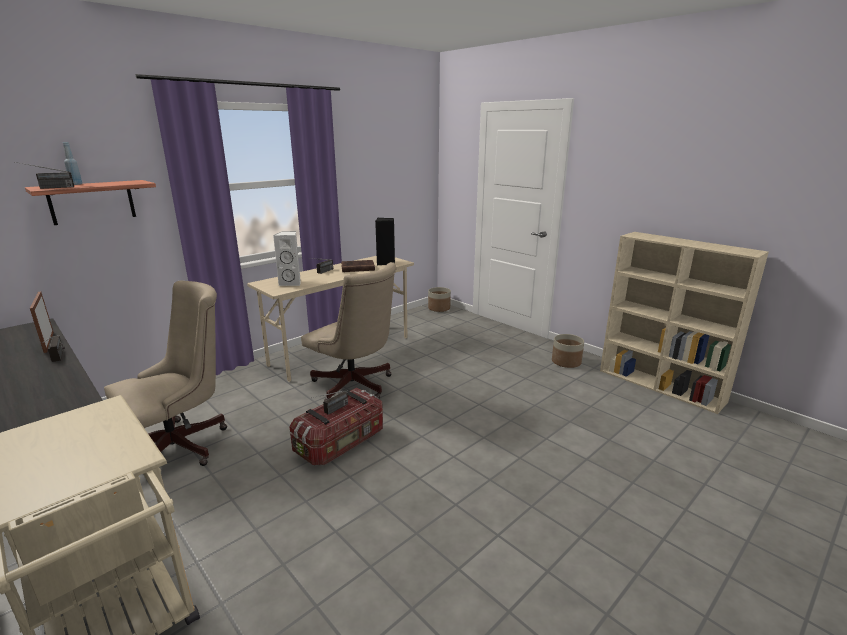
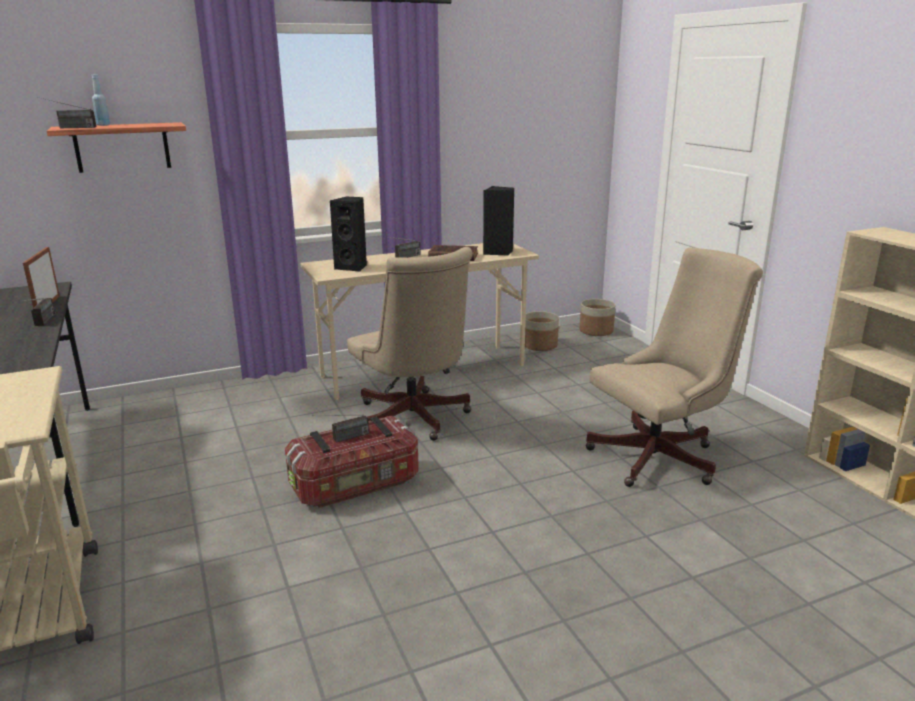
camera: 20 degrees right, 0 degrees up
beige office chair [104,281,227,466] -> beige office chair moved to [585,247,763,487]
white speaker [273,231,301,286] -> black speaker [329,196,367,272]
planter [552,334,584,368] -> planter moved to [525,311,559,351]

